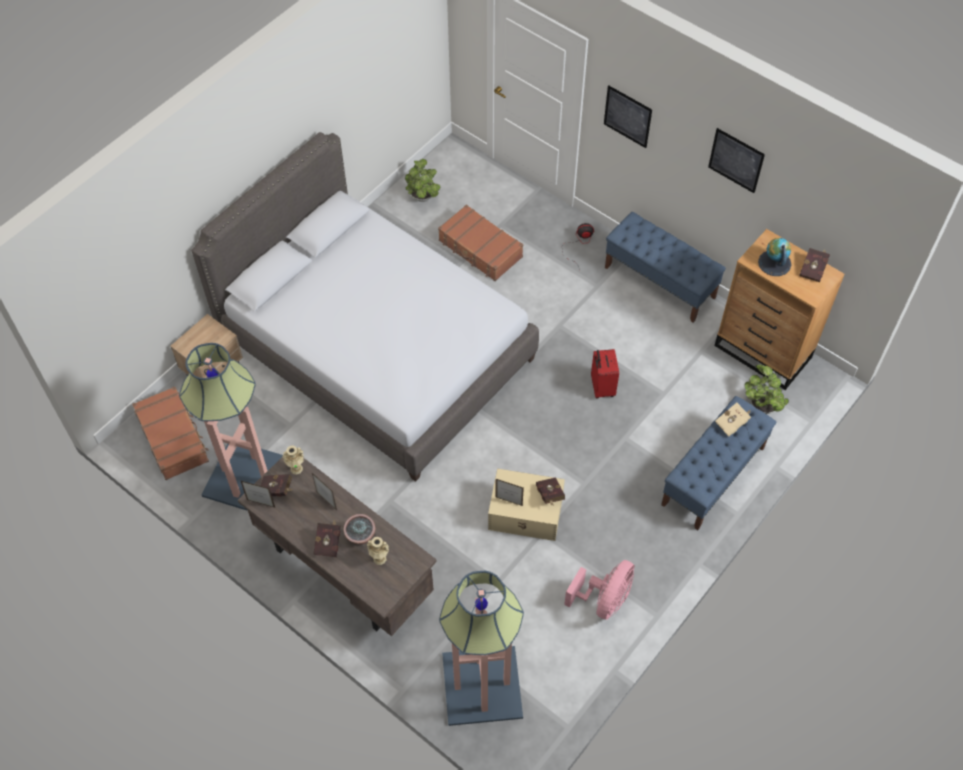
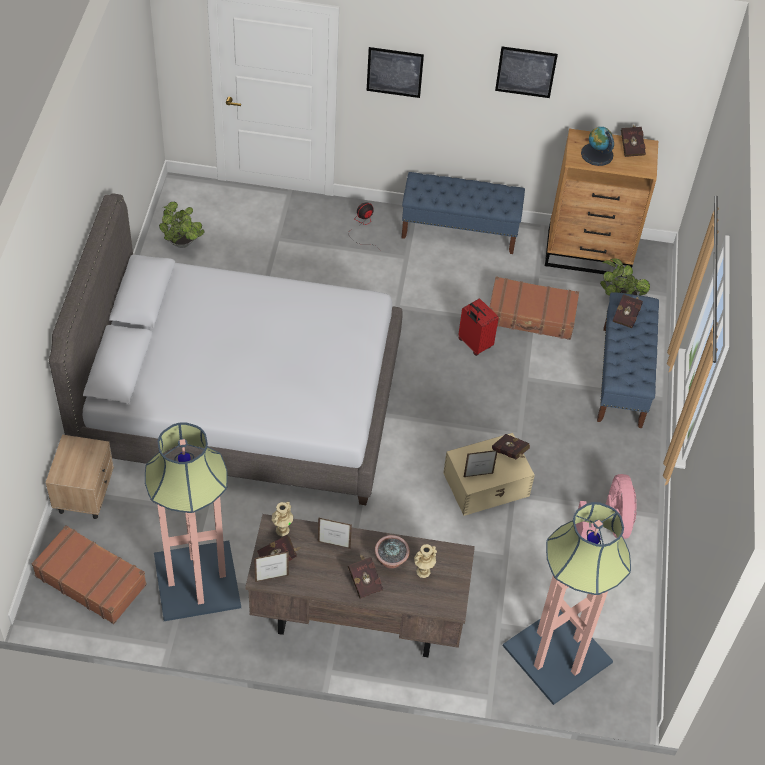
camera: 35 degrees left, 5 degrees down
brown suitcase [438,204,523,281] -> brown suitcase moved to [489,276,579,340]
beige book [715,402,751,436] -> red book [613,294,643,328]

